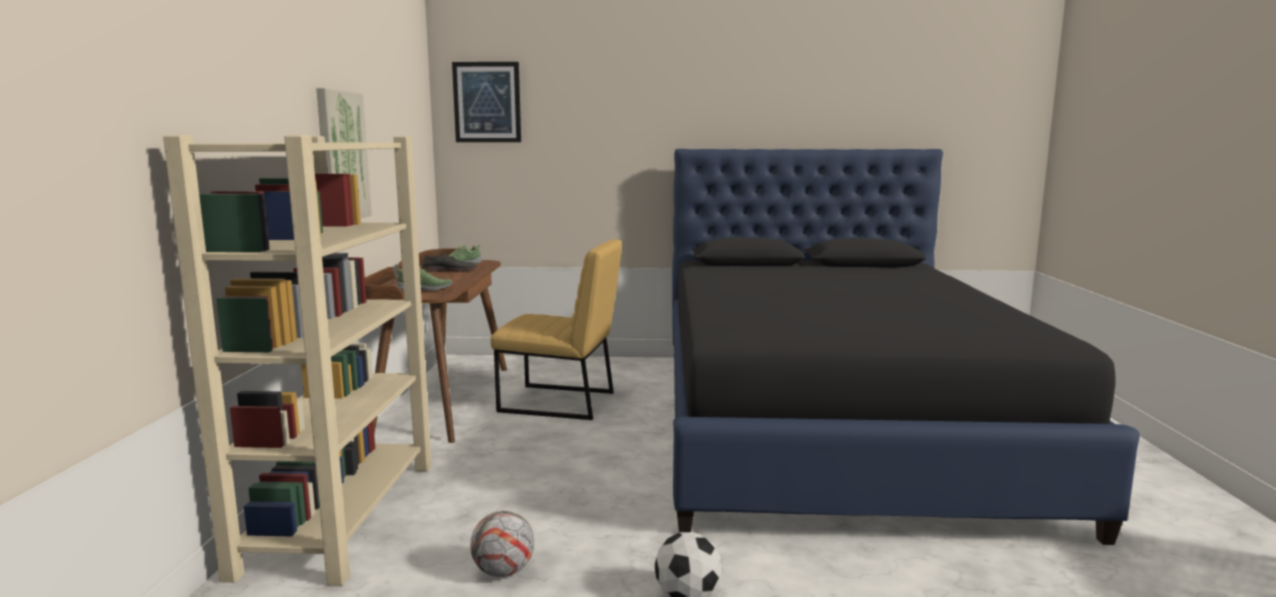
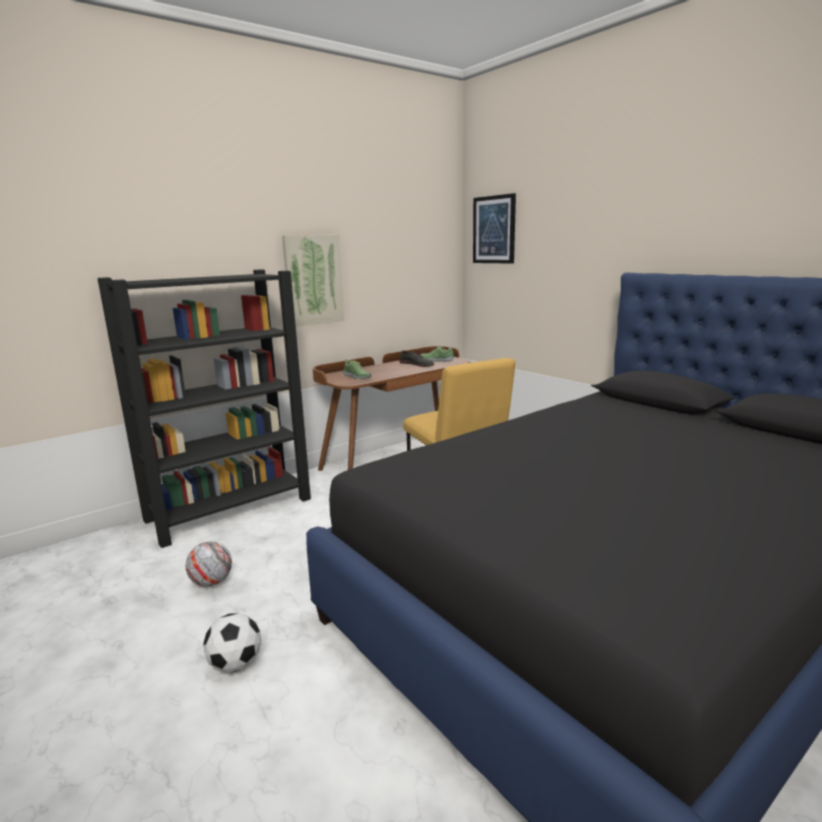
camera: 50 degrees right, 5 degrees up
beige bookcase [163,135,432,586] -> black bookcase [98,269,311,548]

